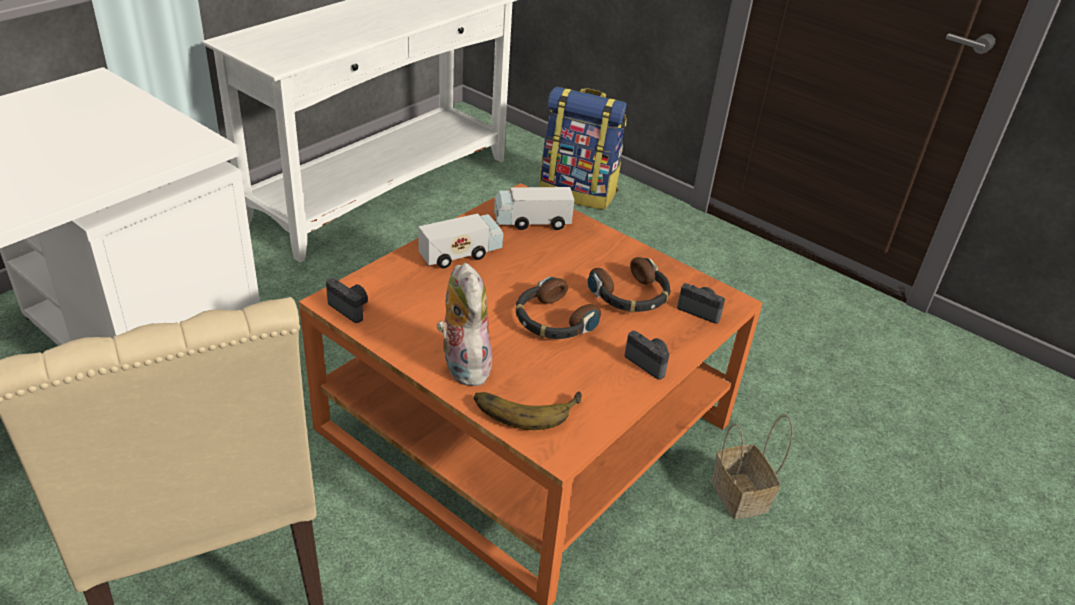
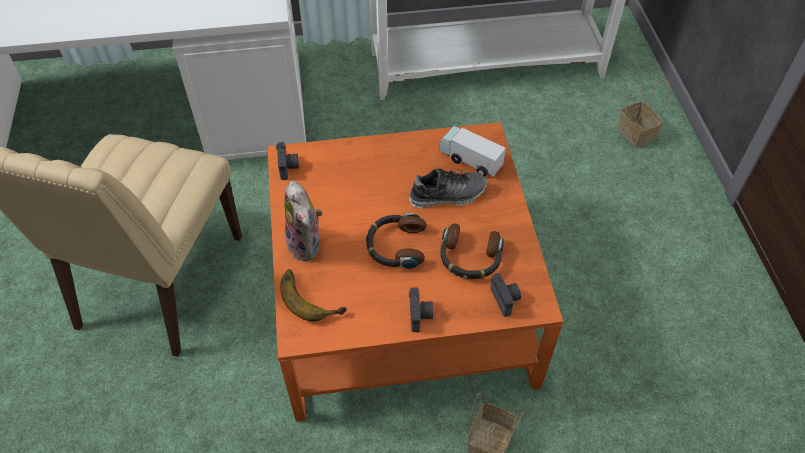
camera: 45 degrees right, 15 degrees up
toy truck [418,214,503,269] -> none
plush toy [437,262,495,386] -> plush toy turned 135 degrees clockwise [284,180,323,261]
backpack [540,87,627,210] -> basket [617,79,670,148]
none -> shoe [409,169,487,208]

